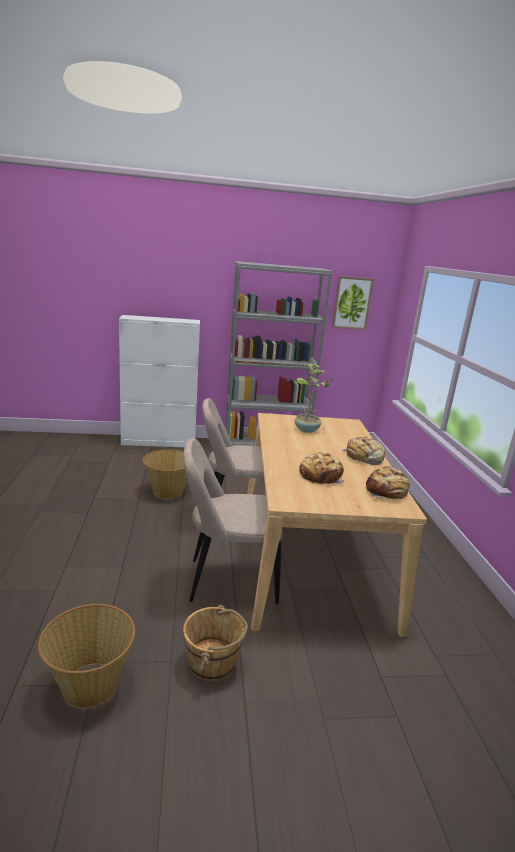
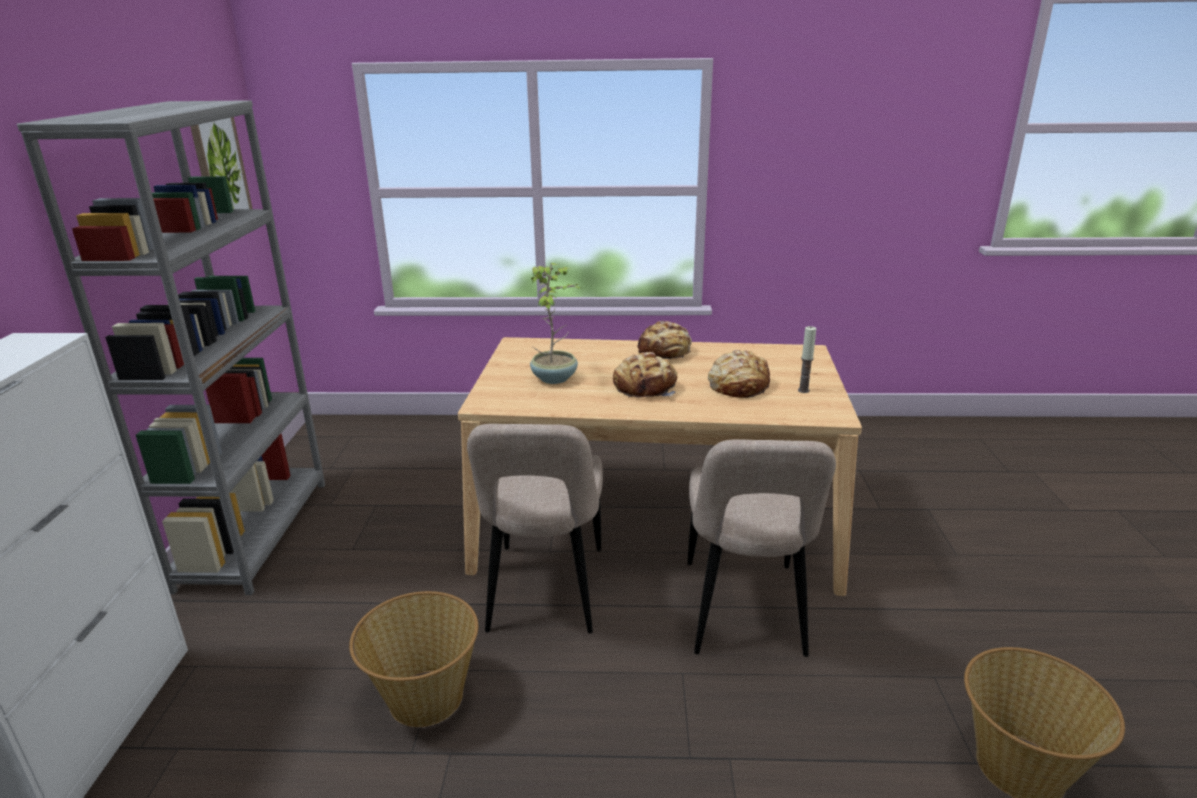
camera: 80 degrees left, 5 degrees up
brown bucket [183,605,248,682] -> none
bread [366,466,410,500] -> bread moved to [613,352,677,398]
none -> candle [798,326,816,393]

